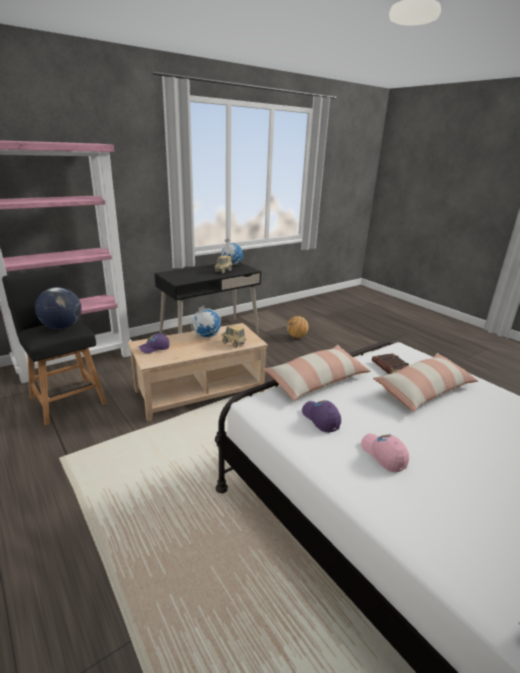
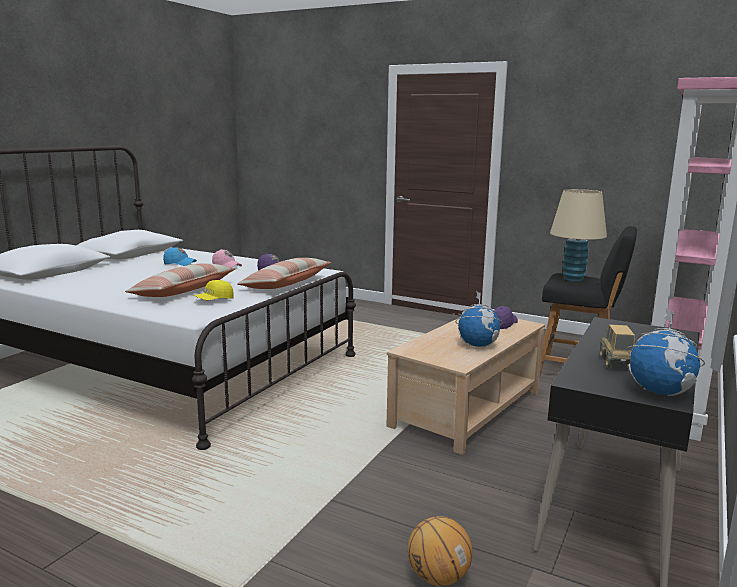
camera: 155 degrees right, 10 degrees down
globe [35,287,82,329] -> beige table lamp [550,189,607,281]
toy truck [221,324,246,348] -> none
brown book [372,353,409,374] -> yellow cap [193,280,234,300]
none -> blue cap [163,247,197,266]

